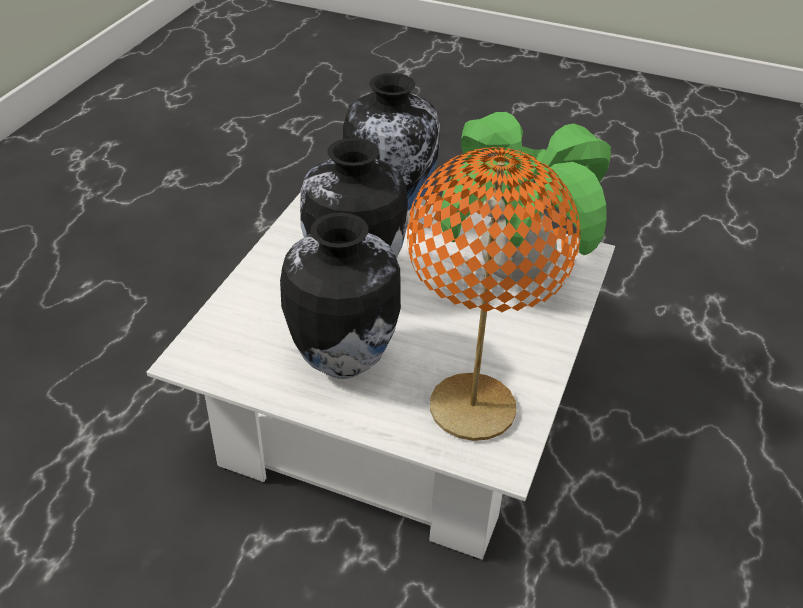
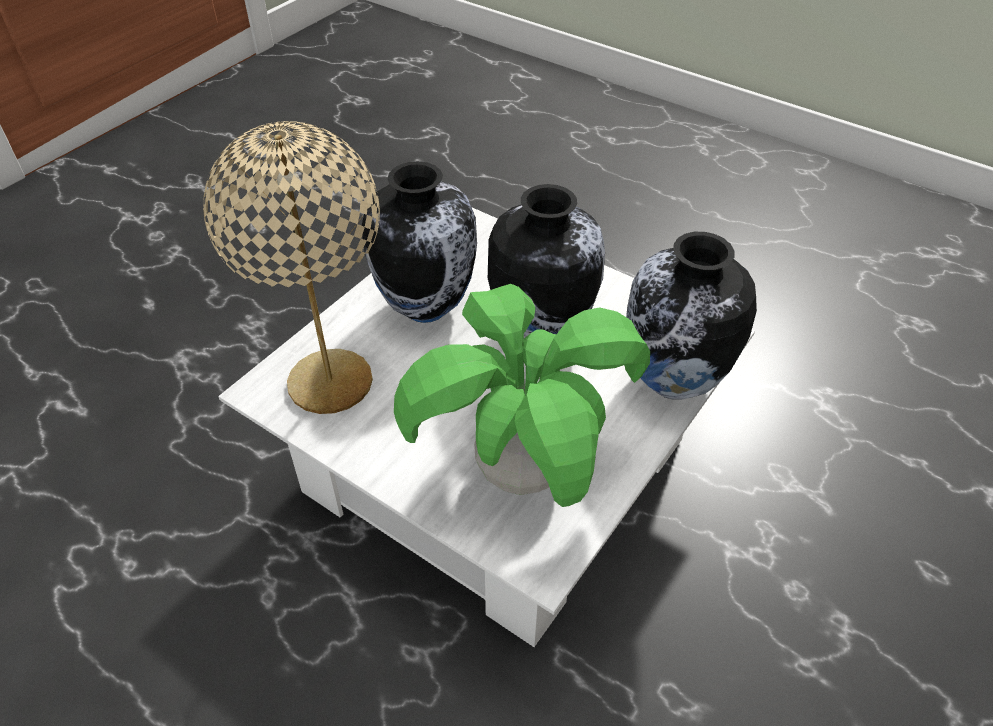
camera: 105 degrees right, 5 degrees up
orange table lamp [407,147,580,441] -> beige table lamp [203,121,380,414]

